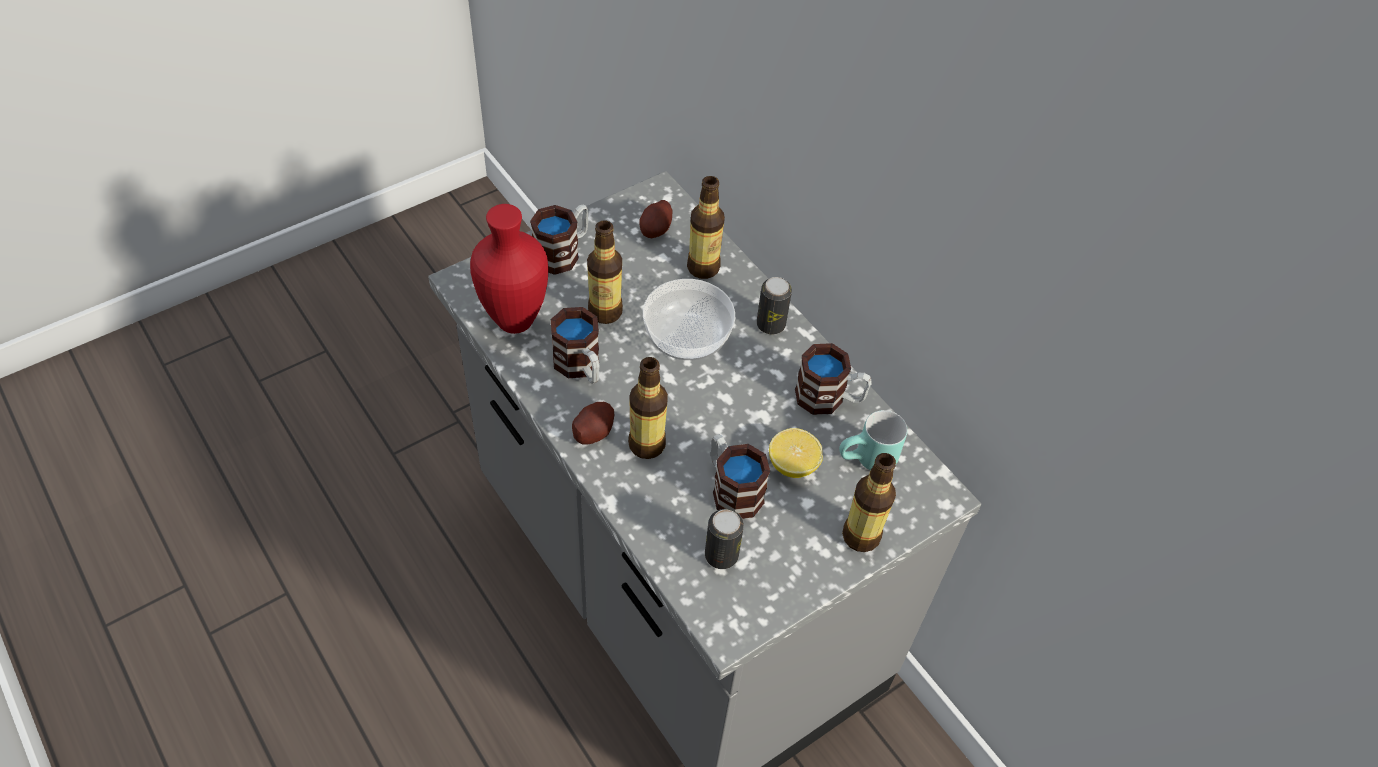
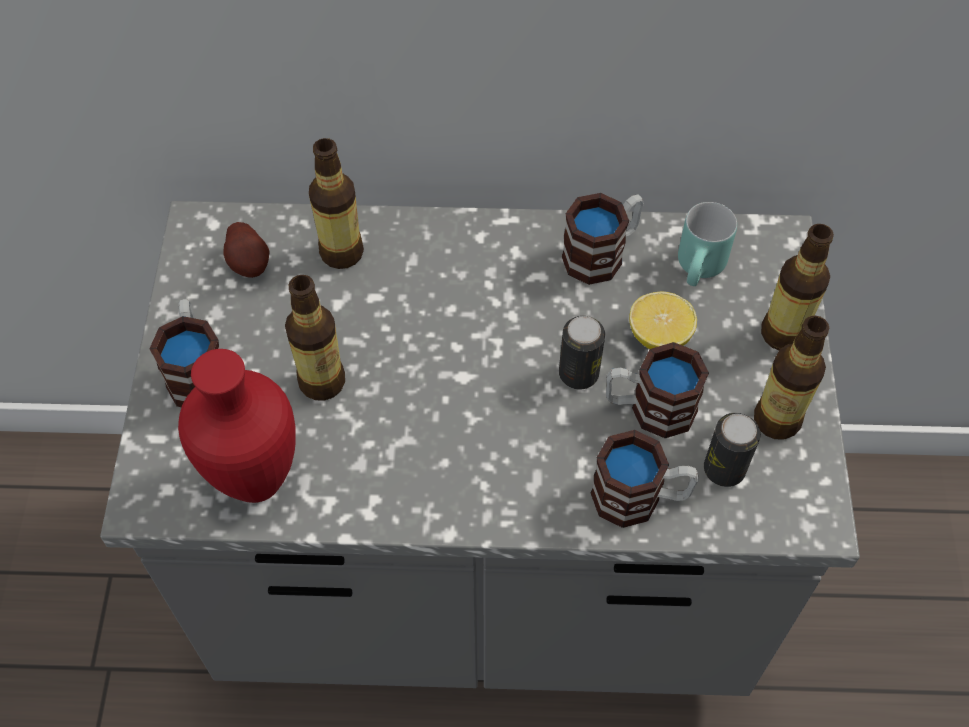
camera: 50 degrees left, 5 degrees up
mug [551,307,600,384] -> mug moved to [591,430,699,528]
potato [572,402,614,445] -> none
bottle [628,357,668,459] -> bottle moved to [754,315,829,440]
bowl [643,279,735,360] -> none
can [757,277,792,334] -> can moved to [559,316,605,389]

